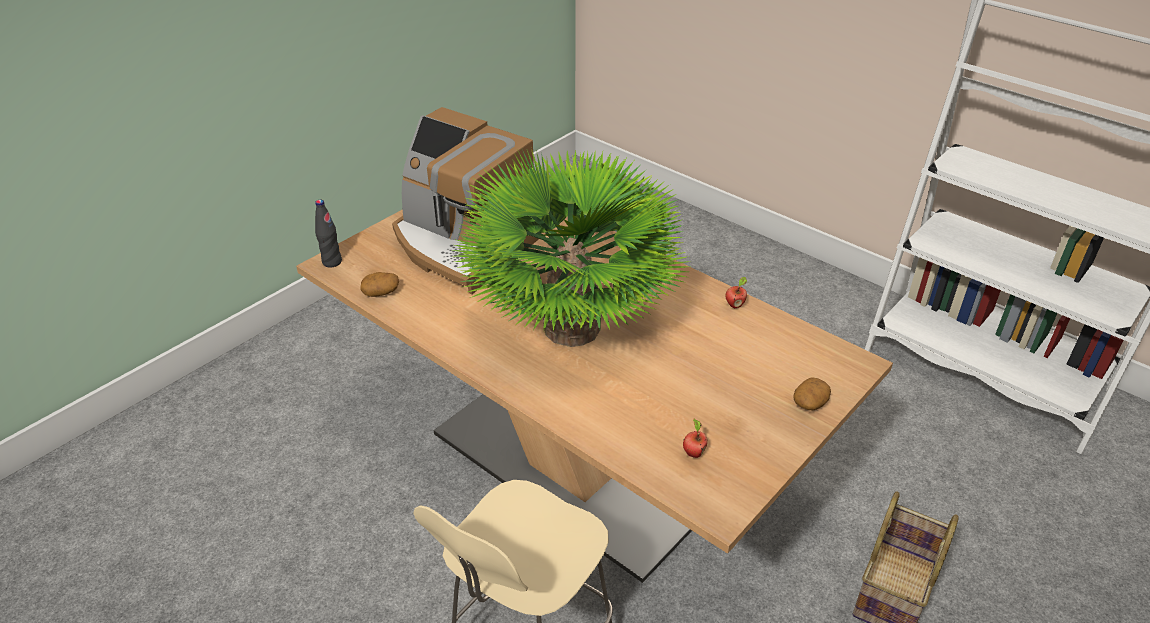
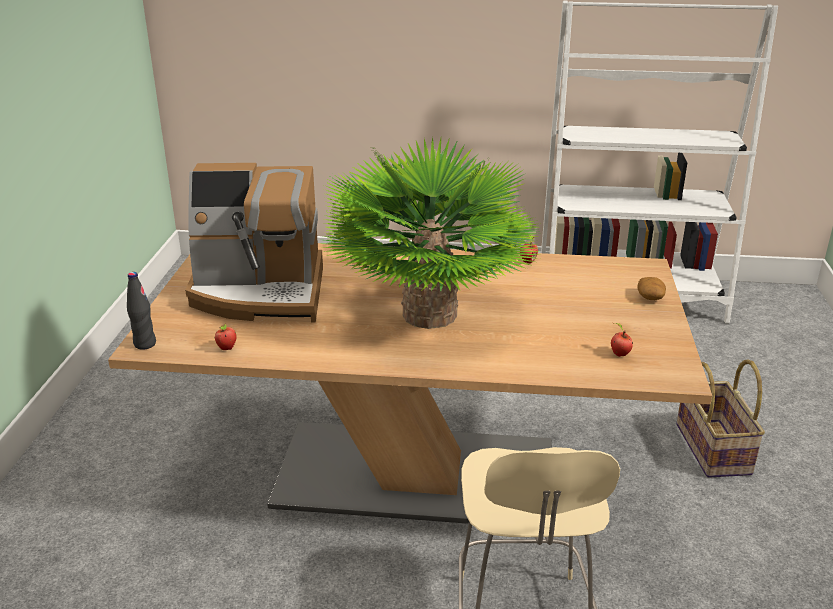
camera: 35 degrees left, 10 degrees down
potato [361,272,399,297] -> apple [214,323,237,350]

